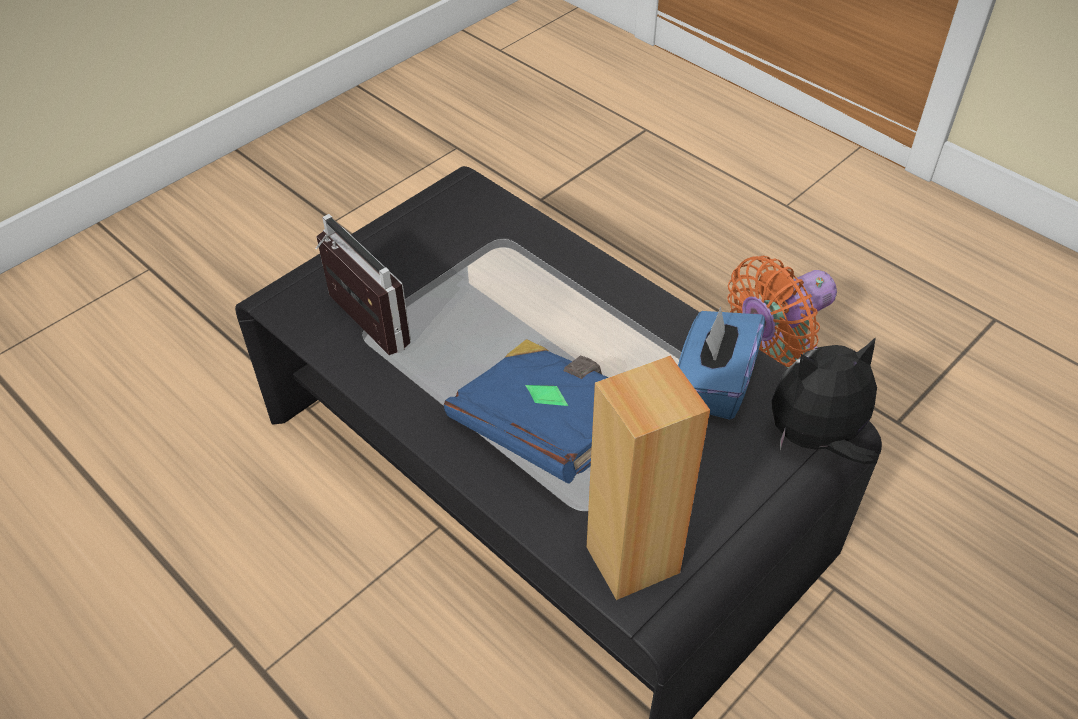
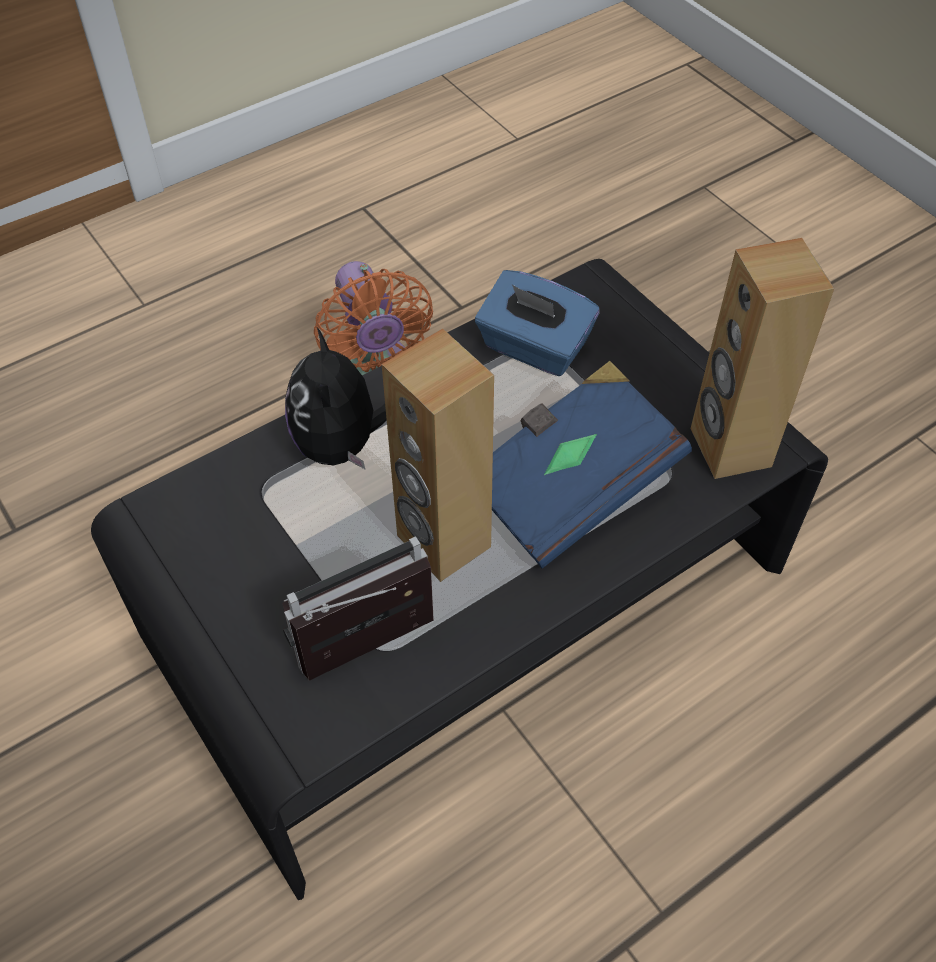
camera: 80 degrees left, 5 degrees up
plush toy [772,337,878,464] -> plush toy moved to [285,327,387,469]
none -> brown speaker [382,329,494,582]

